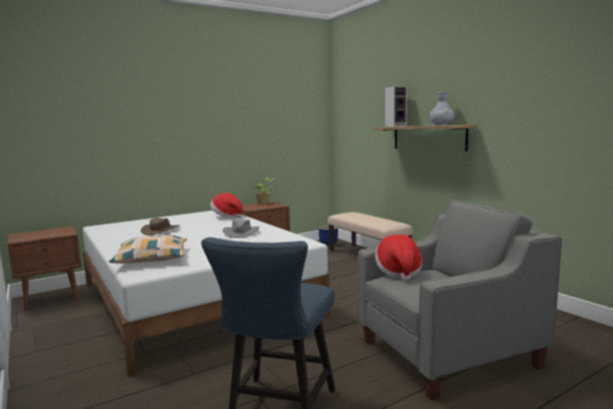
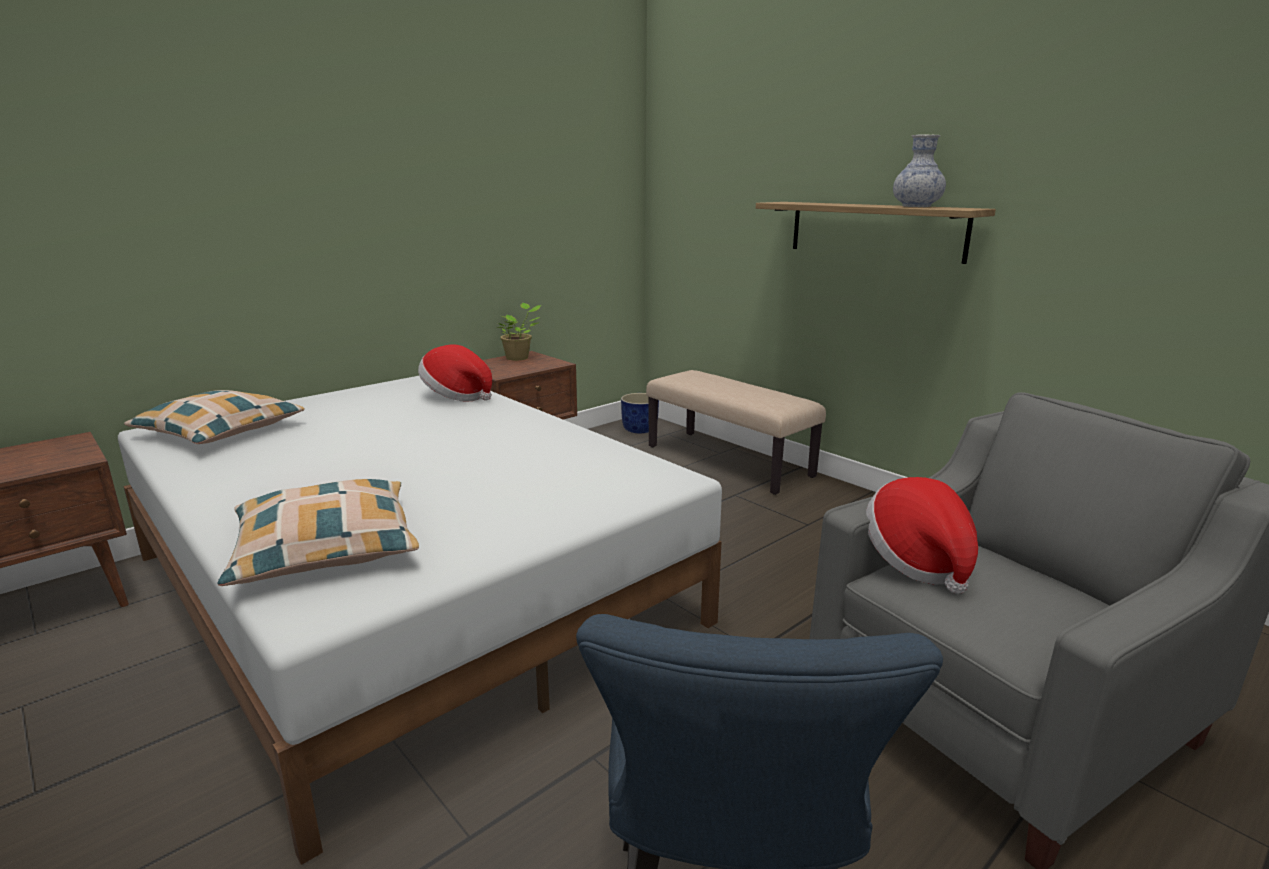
camera: 10 degrees left, 10 degrees up
brown hat [141,218,180,235] -> none
grey hat [223,220,259,238] -> none
speaker [385,86,407,127] -> none
none -> pillow [124,390,305,444]

